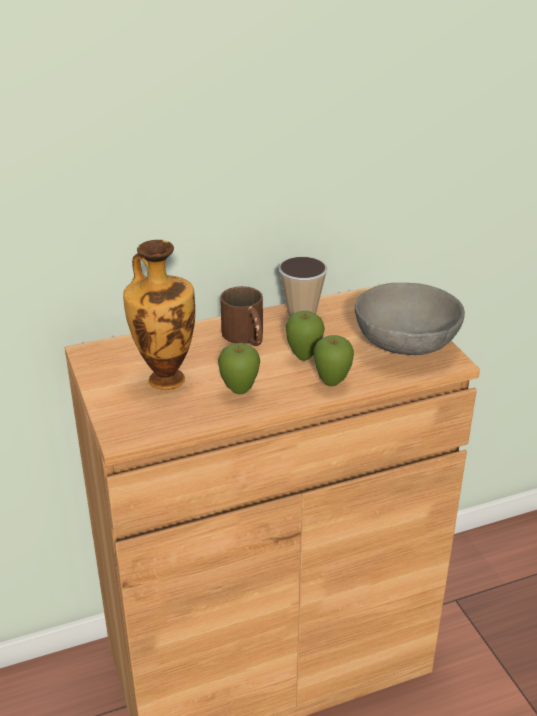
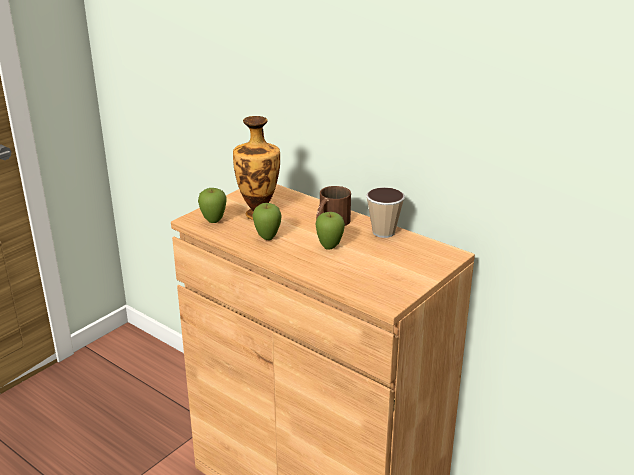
camera: 60 degrees right, 5 degrees down
apple [314,335,354,386] -> apple moved to [198,188,227,223]
grey bowl [355,283,465,355] -> none

